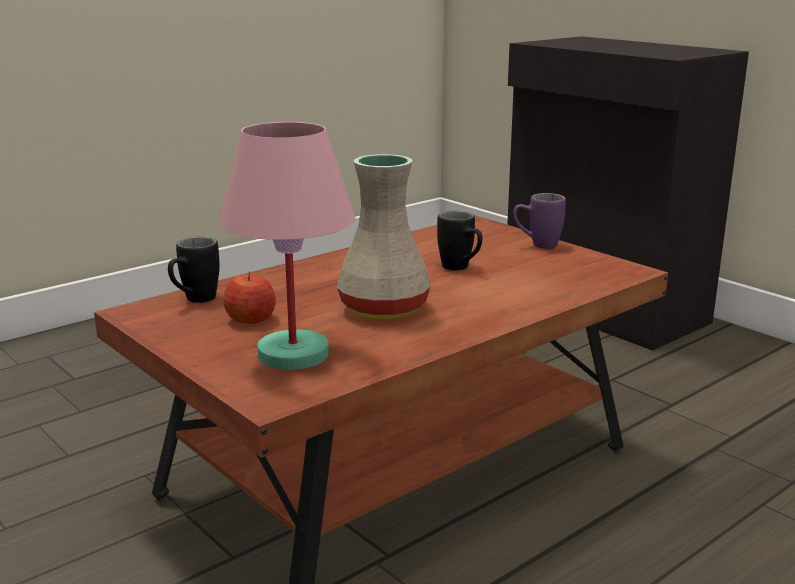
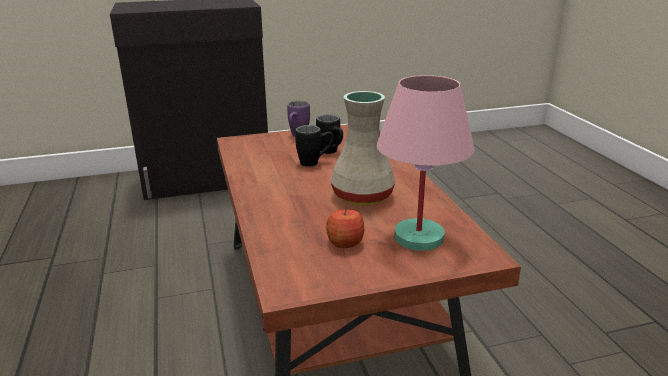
camera: 65 degrees left, 5 degrees up
black mug [168,237,220,303] -> black mug moved to [316,115,343,154]

